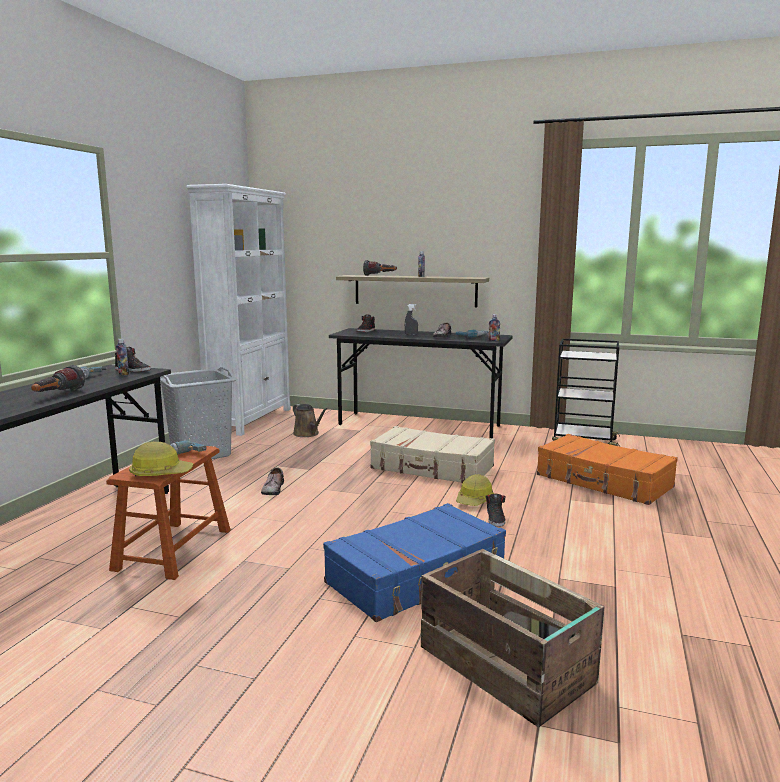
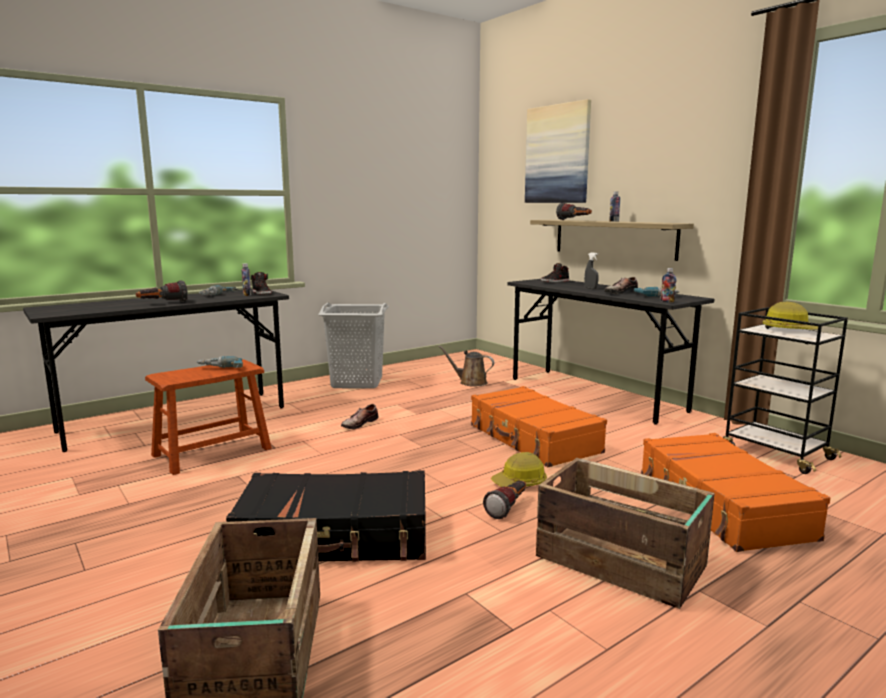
camera: 35 degrees right, 0 degrees up
hard hat [129,442,193,477] -> hard hat moved to [762,302,818,330]
white bookcase [187,184,291,436] -> none
brown watering can [293,404,327,437] -> brown watering can turned 120 degrees clockwise [438,345,494,387]
blue suitcase [323,503,506,622] -> black suitcase [226,470,426,562]
beige suitcase [370,426,495,483] -> orange suitcase [471,386,607,467]
black shoe [486,494,506,527] -> flashlight [483,481,526,519]
none -> picture [525,99,591,203]
none -> crate [536,458,715,609]

